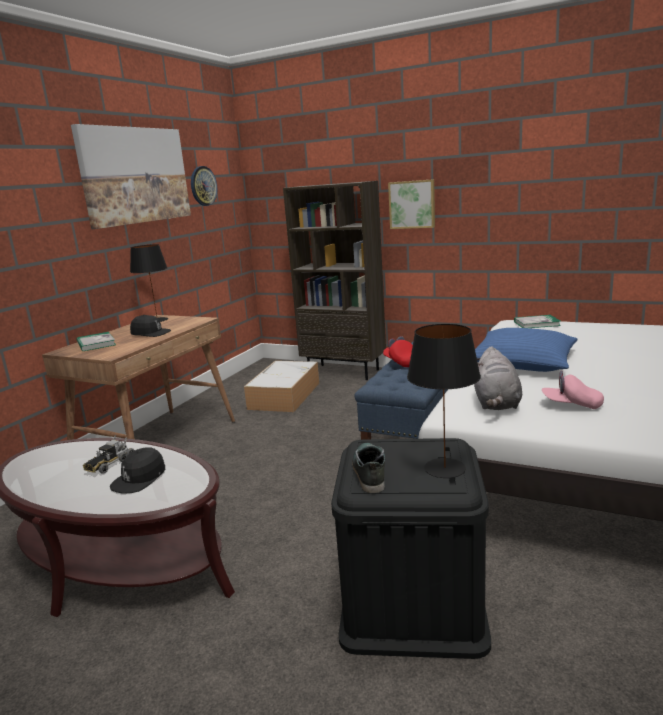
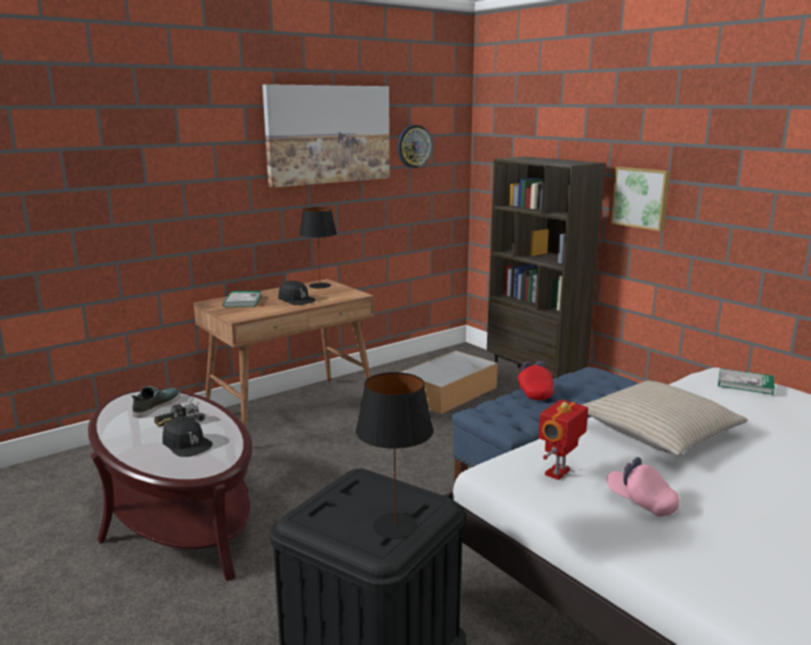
camera: 25 degrees right, 0 degrees up
black cap [110,447,165,494] -> black cap turned 105 degrees counterclockwise [162,416,213,457]
shoe [352,443,385,493] -> shoe moved to [131,386,180,418]
grey plush toy [474,346,522,410] -> toy robot [538,400,588,480]
blue pillow [475,328,577,372] -> beige pillow [582,380,748,456]

